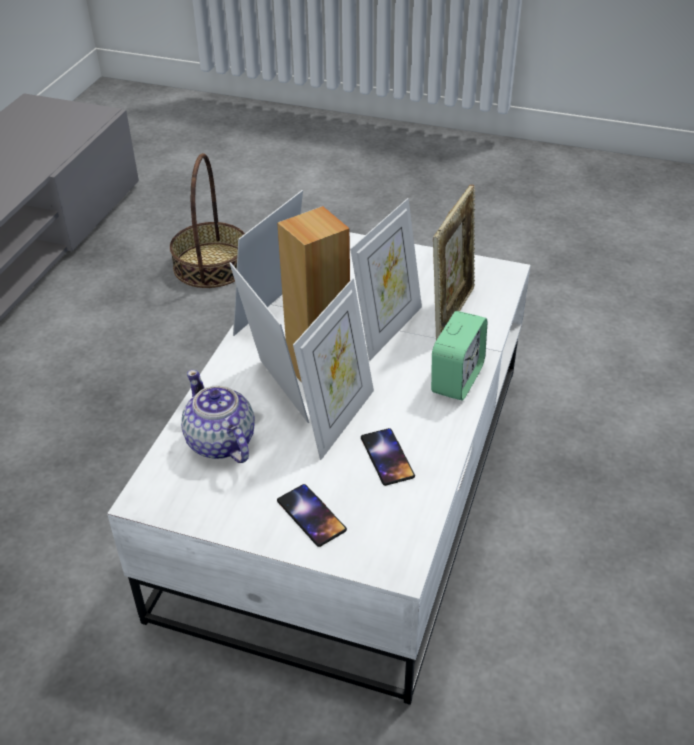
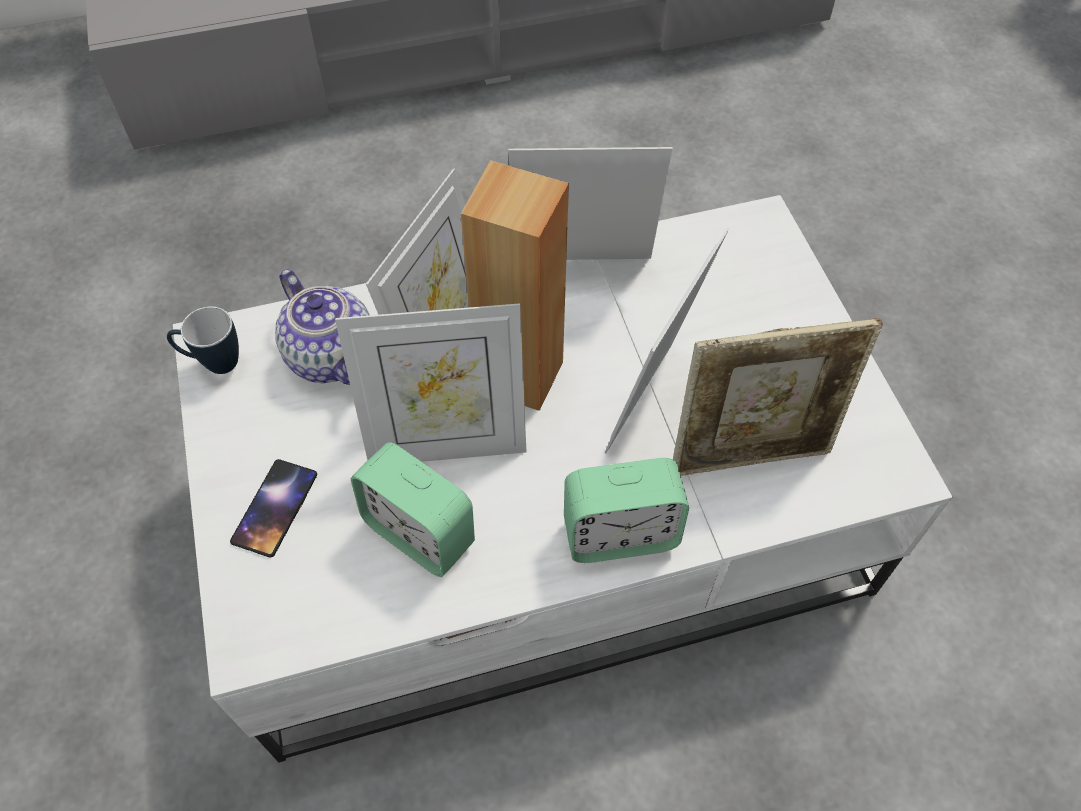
camera: 55 degrees right, 15 degrees up
basket [170,153,245,288] -> none
teapot [181,370,255,463] -> teapot turned 120 degrees clockwise [275,269,370,385]
picture frame [350,198,422,361] -> picture frame turned 120 degrees clockwise [605,228,729,453]
phone [361,428,415,486] -> alarm clock [351,442,475,577]
none -> mug [167,306,239,374]

